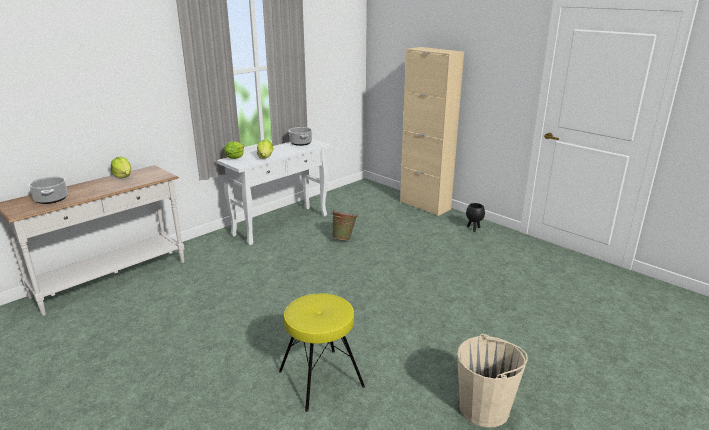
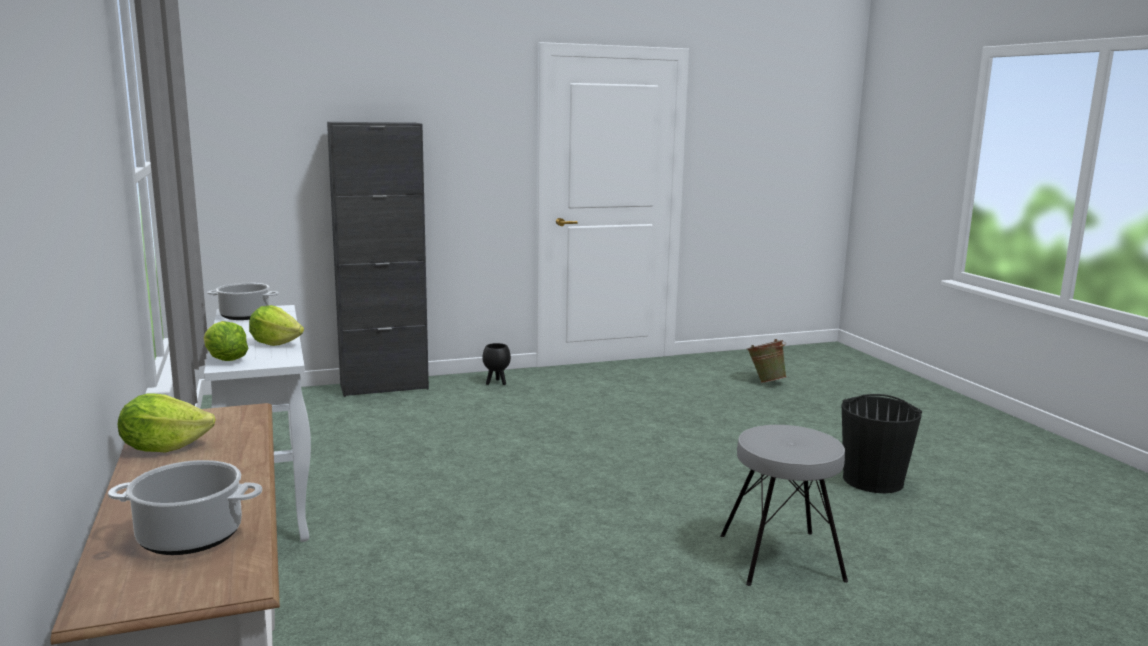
camera: 65 degrees left, 10 degrees down
yellow stool [279,293,365,412] -> grey stool [720,425,848,586]
green bucket [331,210,358,240] -> green bucket moved to [747,339,787,383]
beige cabinet [400,47,464,216] -> black cabinet [327,122,429,397]
beige bucket [457,334,528,428] -> black bucket [842,394,922,493]

